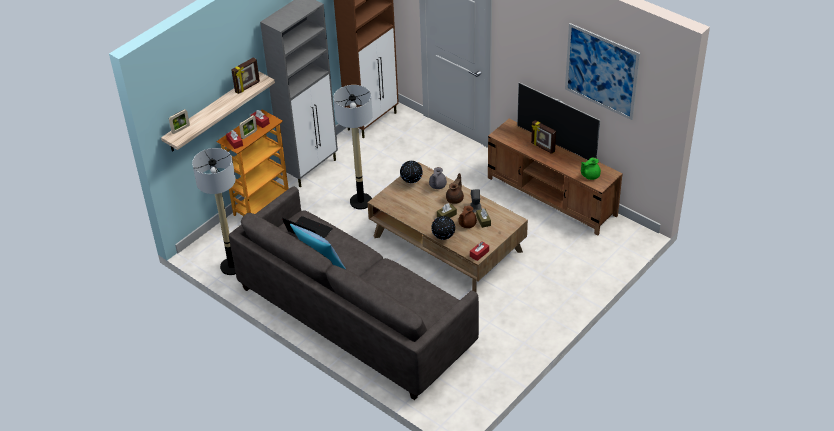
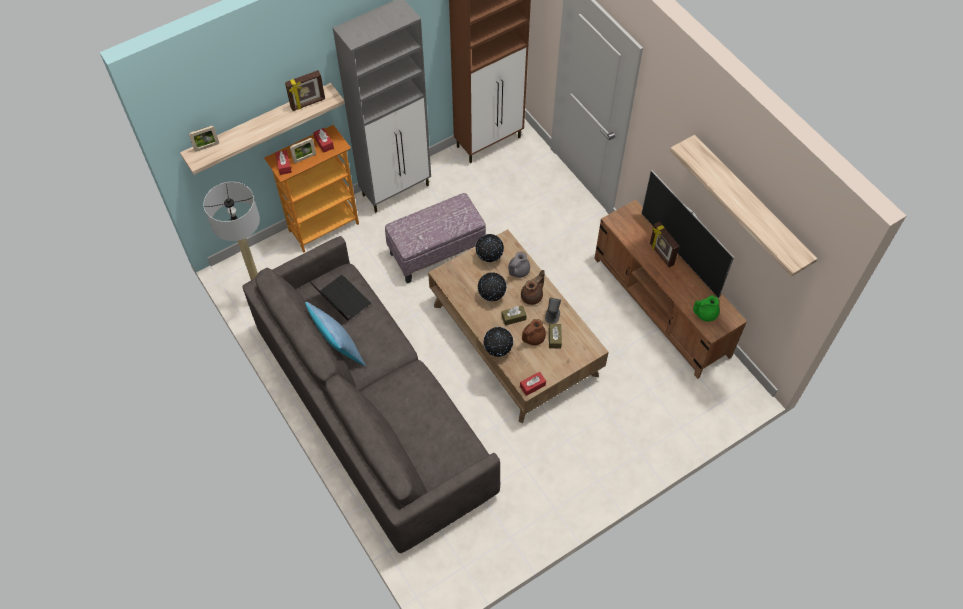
camera: 15 degrees right, 15 degrees up
floor lamp [333,85,373,209] -> ottoman [385,193,486,283]
picture [565,23,640,120] -> shelf [670,135,818,277]
none -> globe [478,272,507,301]

